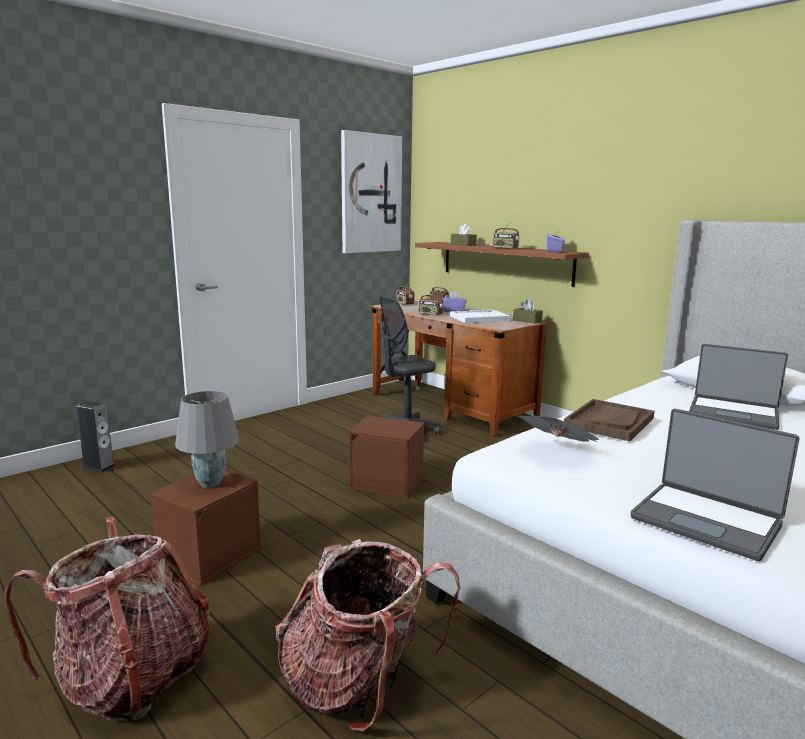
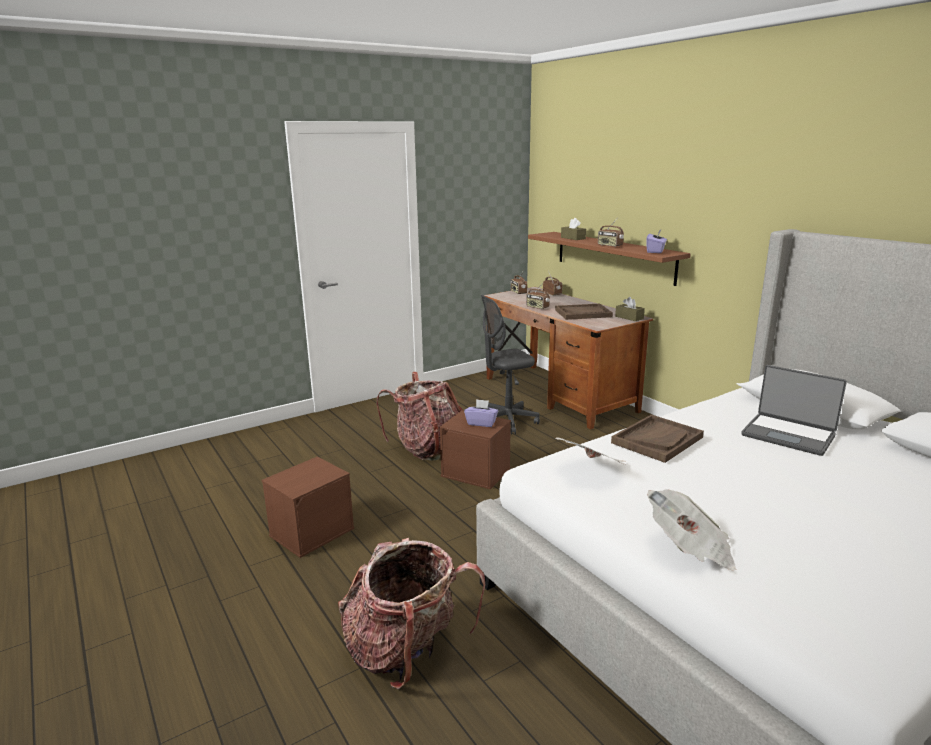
camera: 10 degrees right, 5 degrees up
backpack [5,516,209,721] -> backpack moved to [377,372,464,461]
speaker [76,401,116,473] -> none
grey table lamp [175,391,240,488] -> none
picture [341,130,402,253] -> none
purple tissue box [443,292,466,312] -> purple tissue box moved to [464,399,498,427]
white tray [450,310,511,323] -> brown tray [555,304,613,320]
laptop [631,409,800,561] -> newspaper [647,489,737,571]

